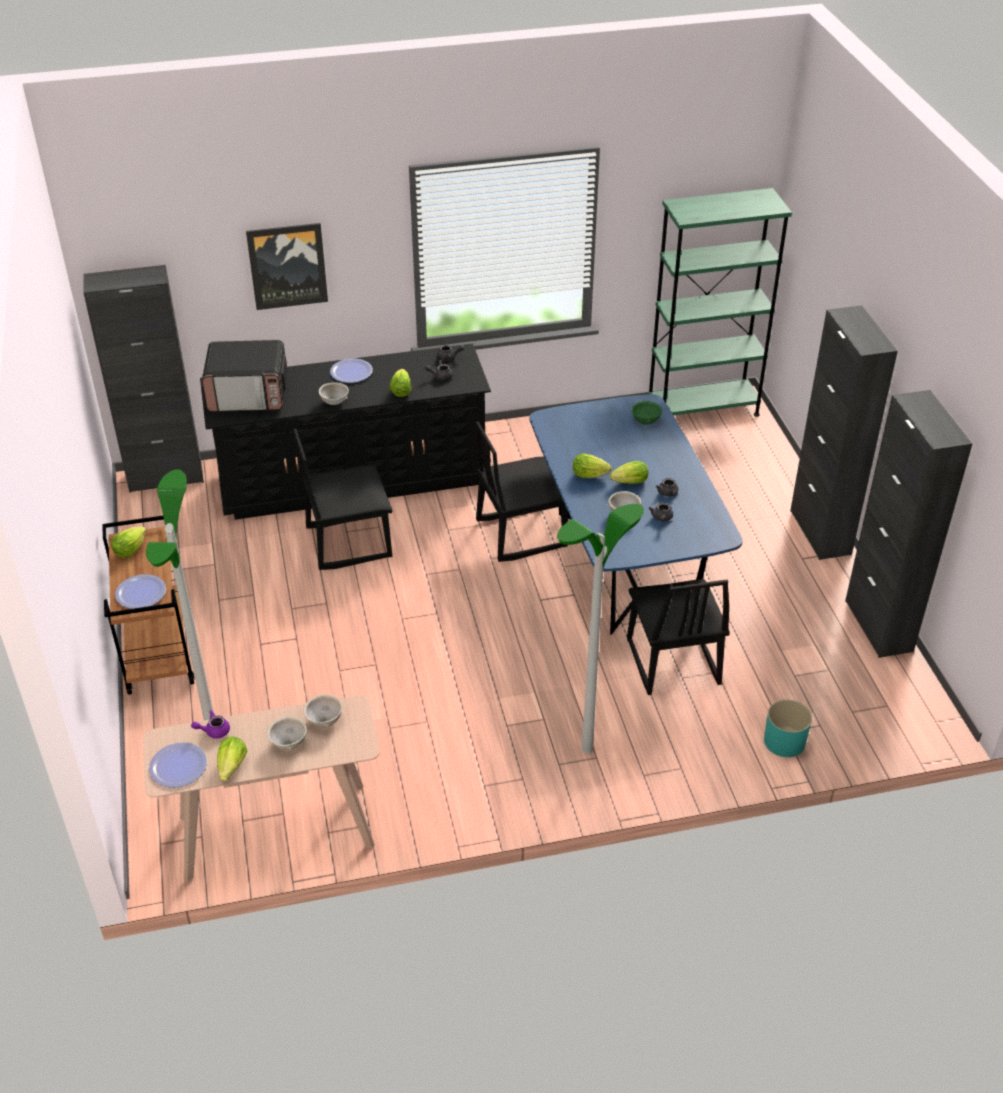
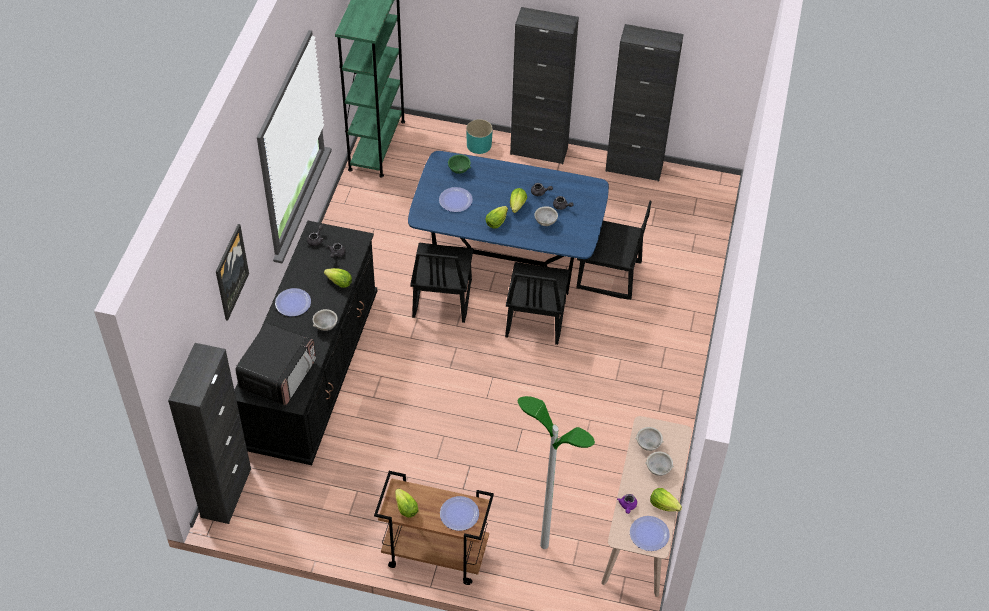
camera: 65 degrees left, 10 degrees up
black chair [293,429,392,570] -> black chair moved to [505,262,570,345]
floor lamp [557,504,644,754] -> none
turquoise planter [764,700,812,757] -> turquoise planter moved to [466,119,493,154]
none -> plate [439,187,473,212]

